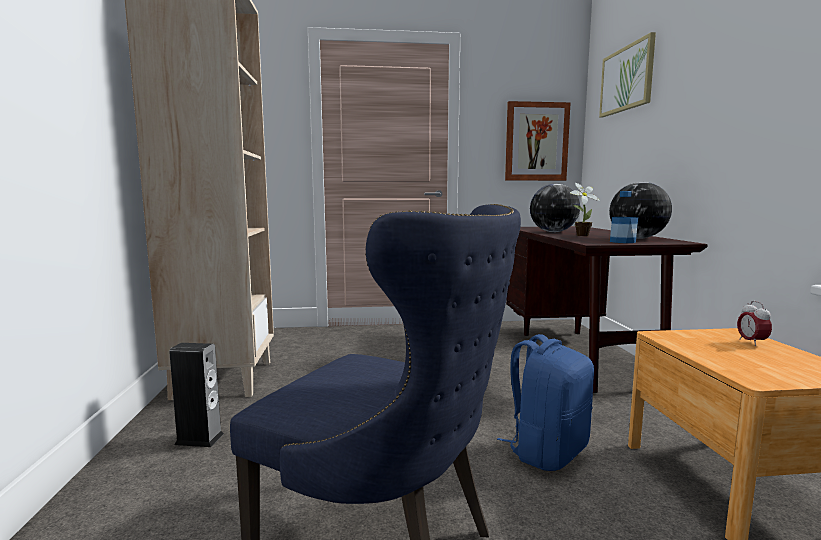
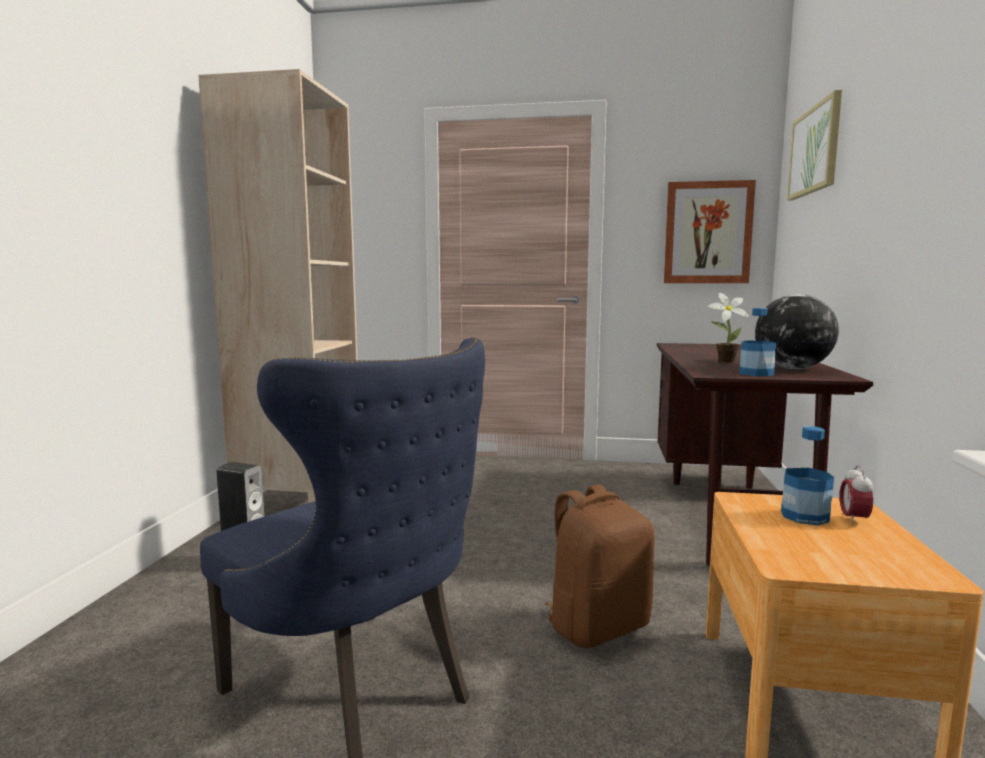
camera: 15 degrees right, 0 degrees up
blue backpack [497,334,594,471] -> brown backpack [545,485,655,648]
globe [530,184,580,232] -> none
none -> bottle [781,426,834,525]

